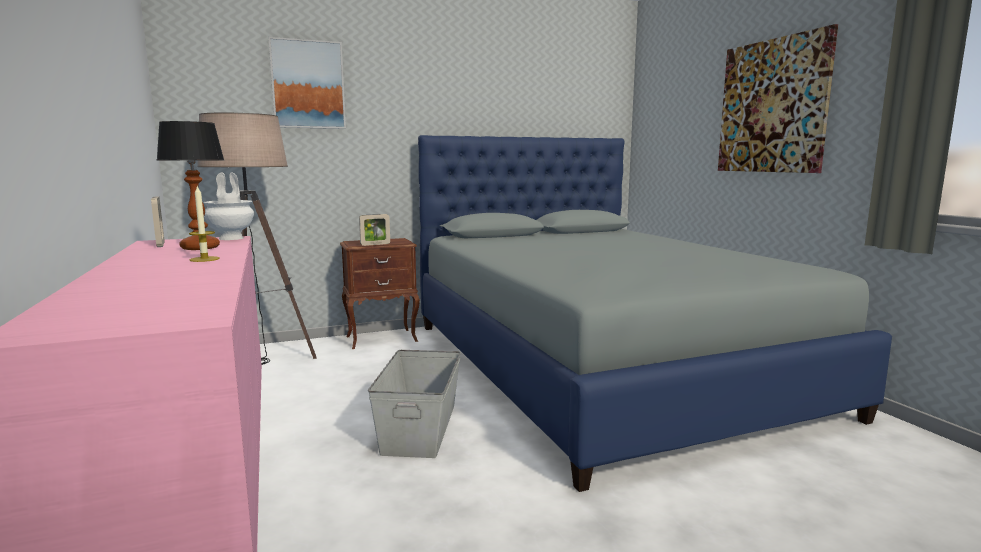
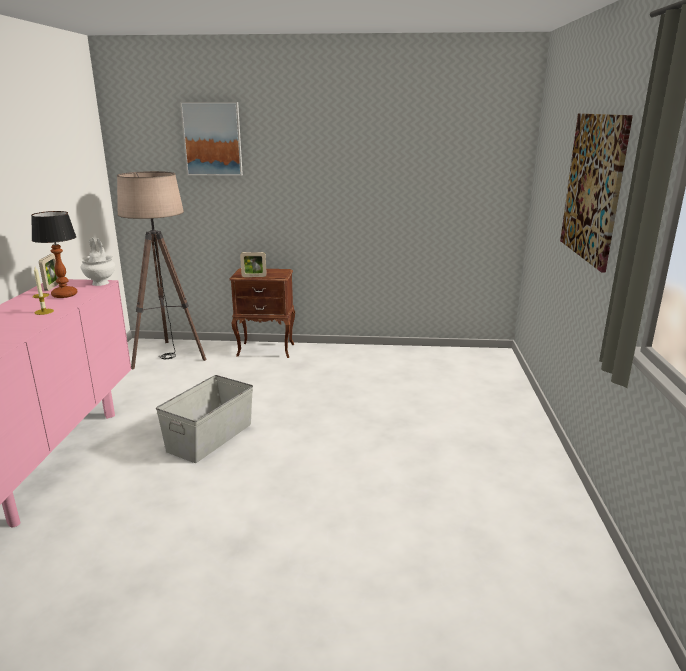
camera: 25 degrees right, 10 degrees up
grey bed [418,135,892,492] -> none

